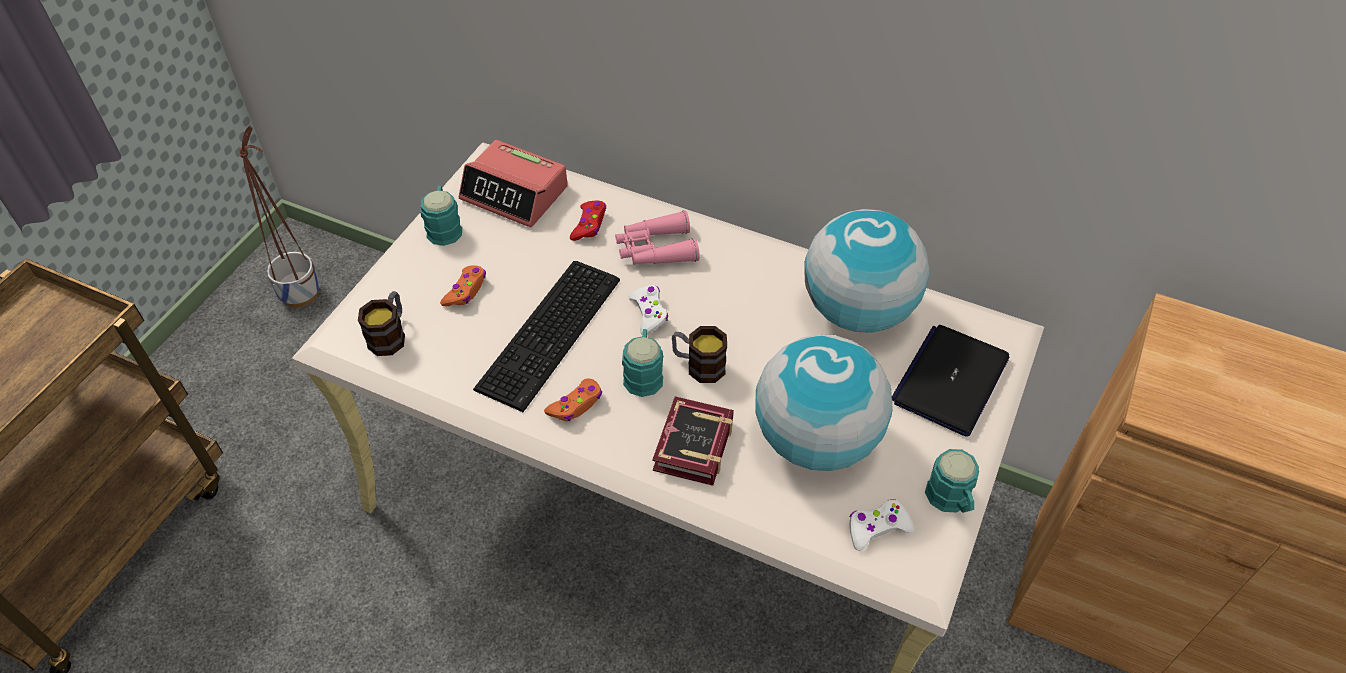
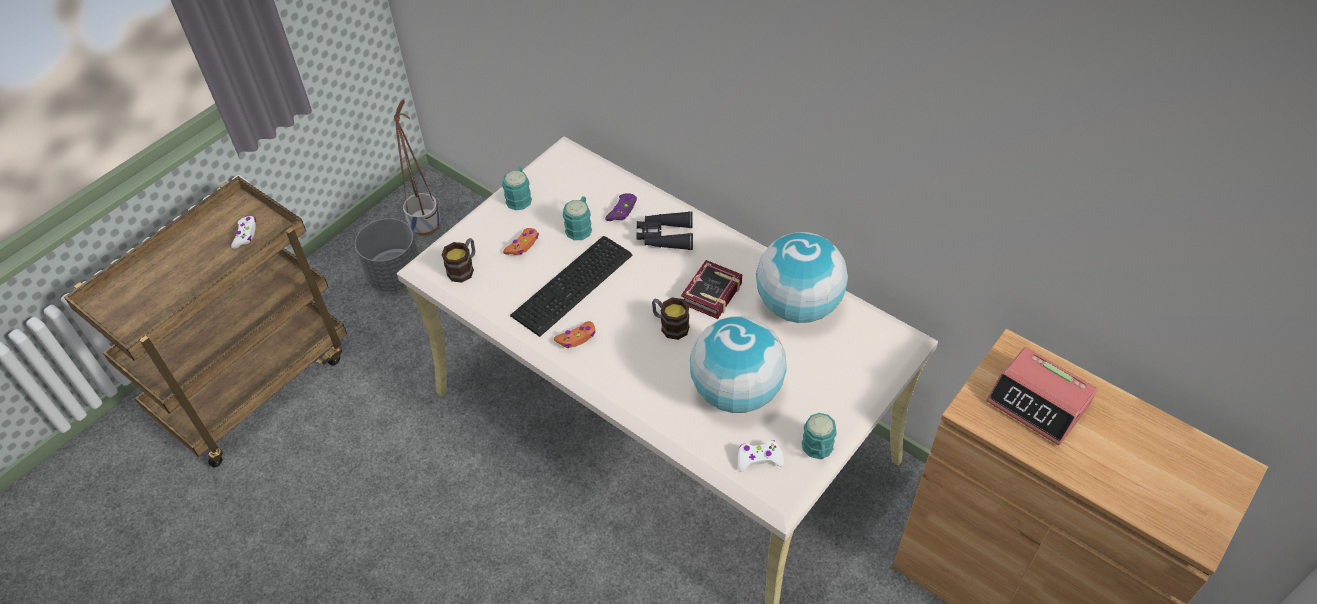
camera: 15 degrees right, 0 degrees up
alarm clock [459,140,568,227] -> alarm clock moved to [986,347,1098,446]
red game controller [570,201,606,241] -> purple game controller [605,193,637,221]
pink binoculars [615,211,700,265] -> black binoculars [636,211,693,250]
turquoise mug [622,329,663,397] -> turquoise mug moved to [563,196,592,240]
white game controller [628,285,668,335] -> white game controller moved to [231,216,256,249]
book [652,396,734,486] -> book moved to [681,260,742,319]
laptop [892,325,1010,437] -> none
none -> grey planter [355,218,419,291]

